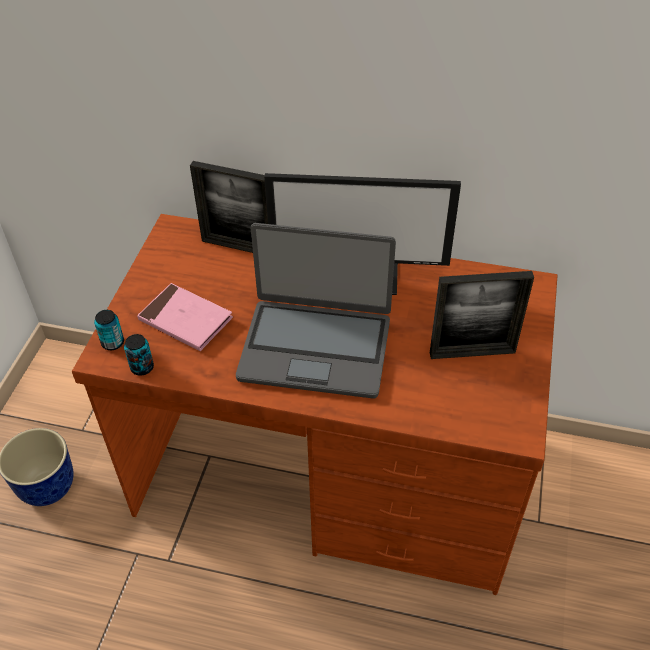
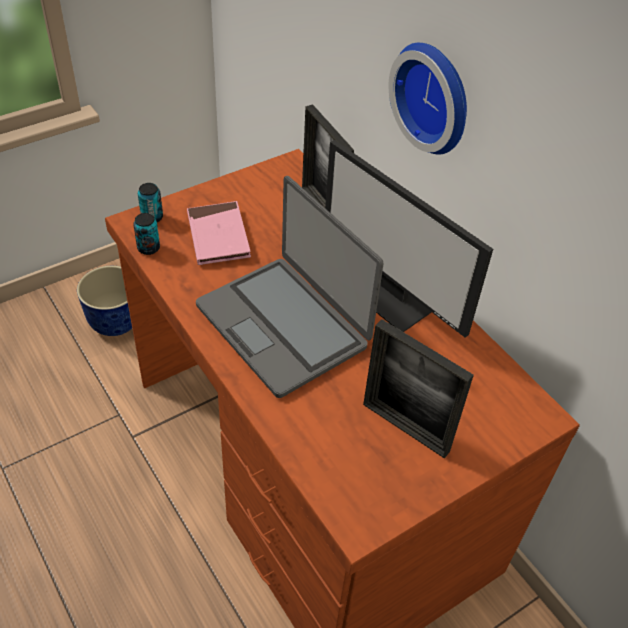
camera: 40 degrees right, 0 degrees up
none -> wall clock [389,43,467,155]

